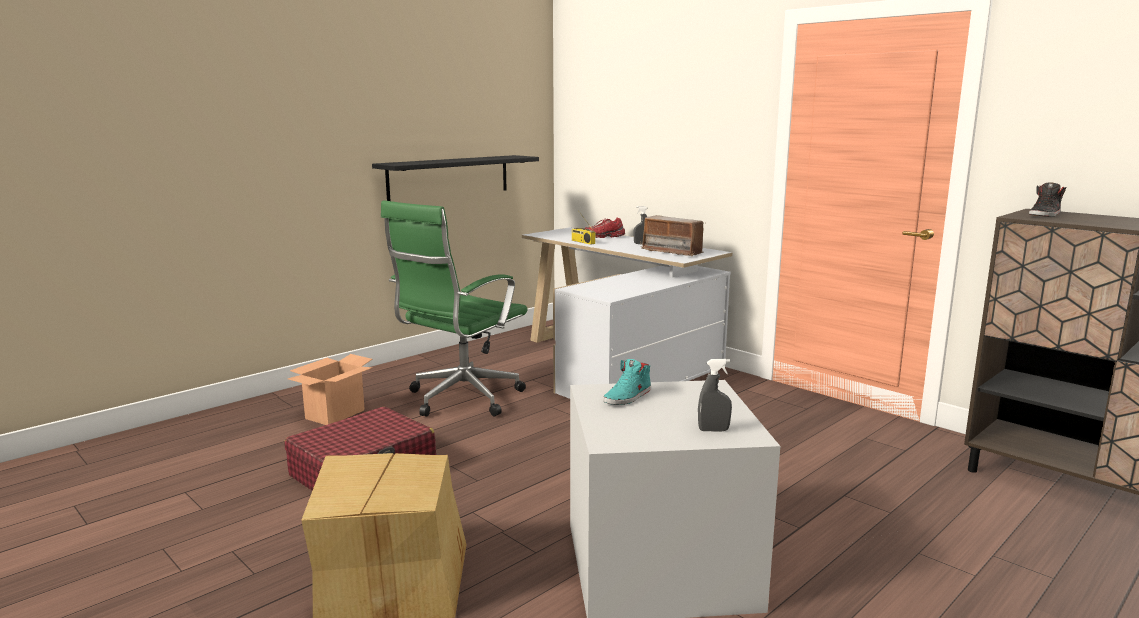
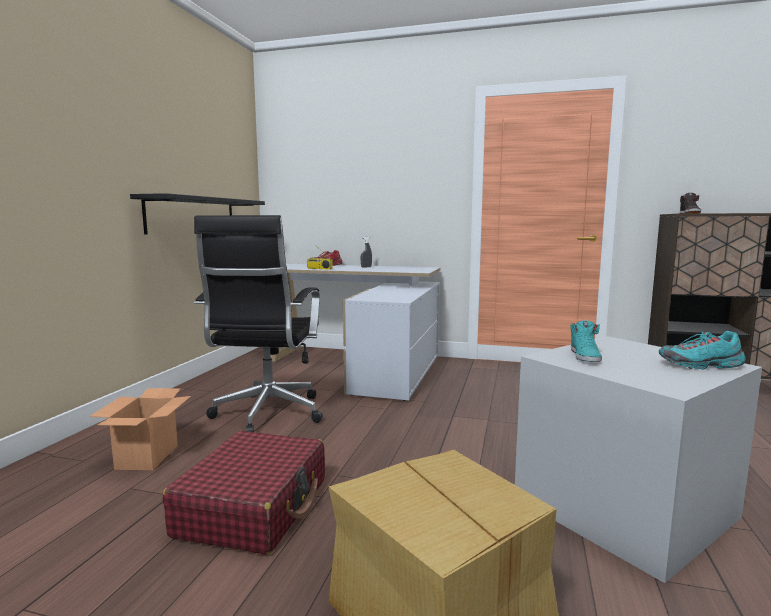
camera: 30 degrees left, 5 degrees down
green office chair [381,200,527,416] -> black office chair [194,215,323,432]
radio [640,215,704,257] -> none
grey spray bottle [698,359,732,432] -> turquoise shoe [659,331,745,370]

